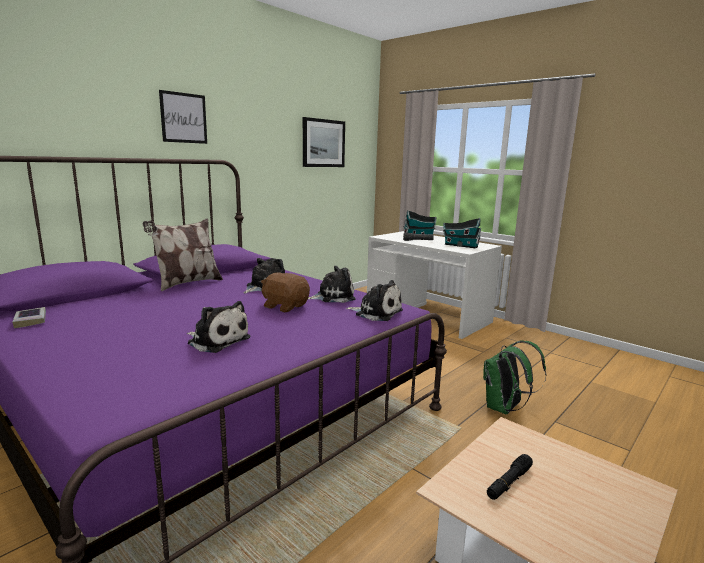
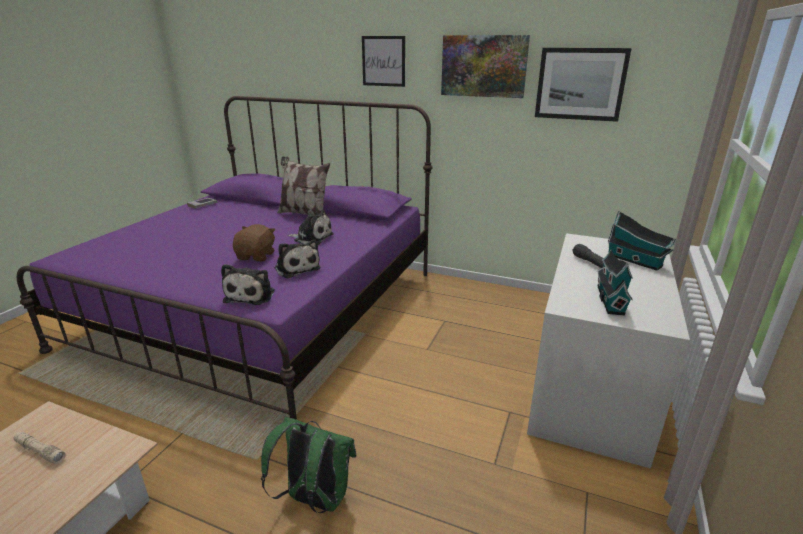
camera: 70 degrees right, 10 degrees up
plush toy [187,301,251,353] -> none
black flashlight [487,454,533,500] -> beige flashlight [14,432,66,464]
none -> picture [441,35,530,98]

